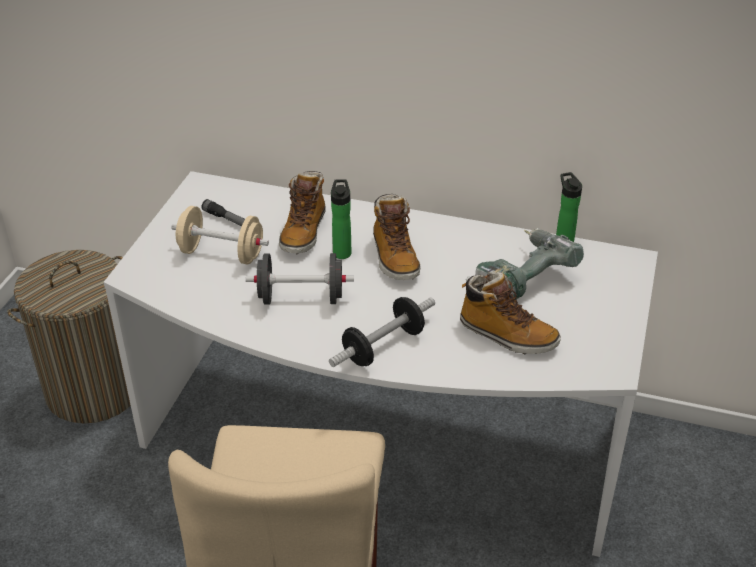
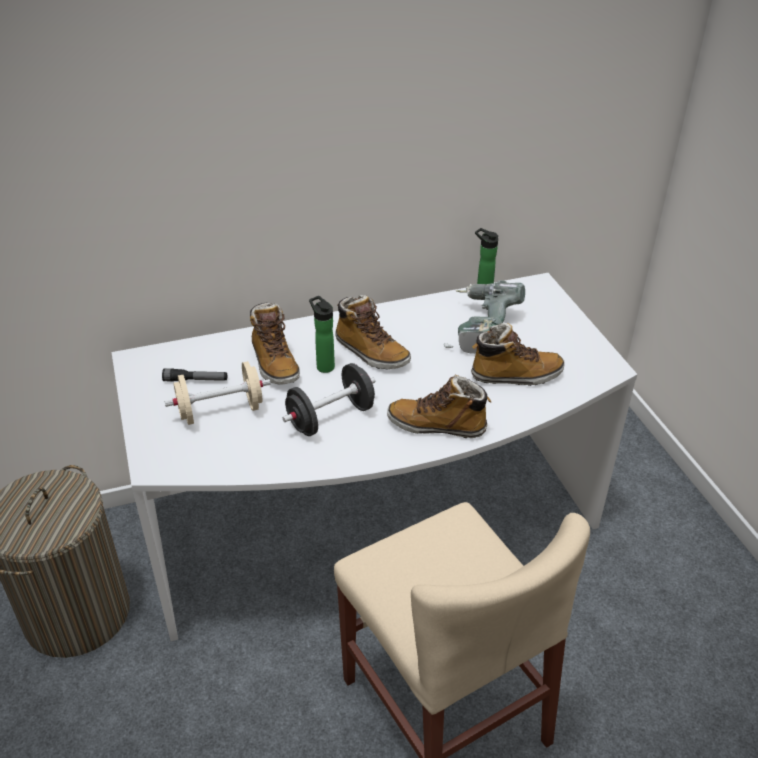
camera: 35 degrees left, 0 degrees up
dumbbell [329,297,435,367] -> boot [387,375,492,438]

